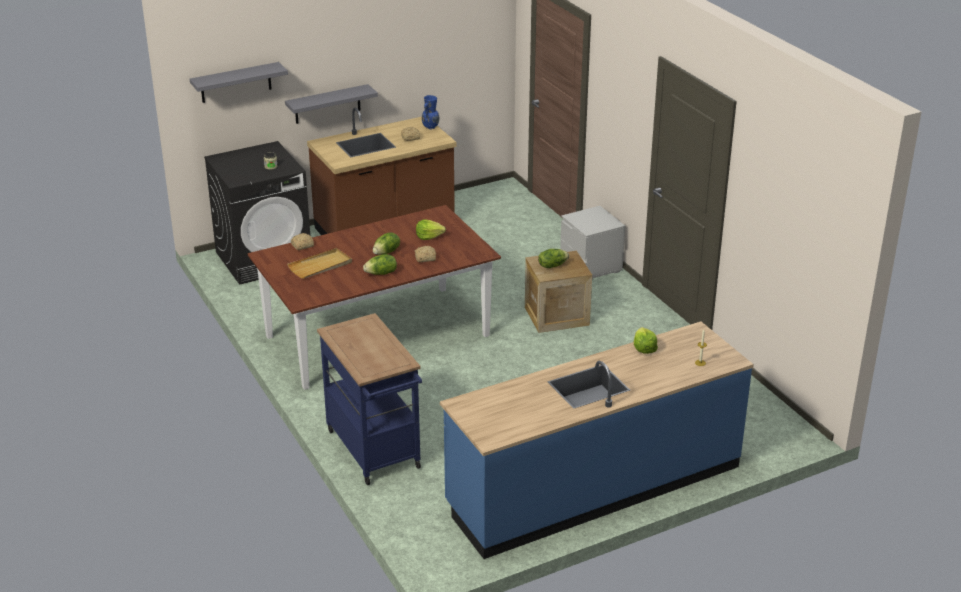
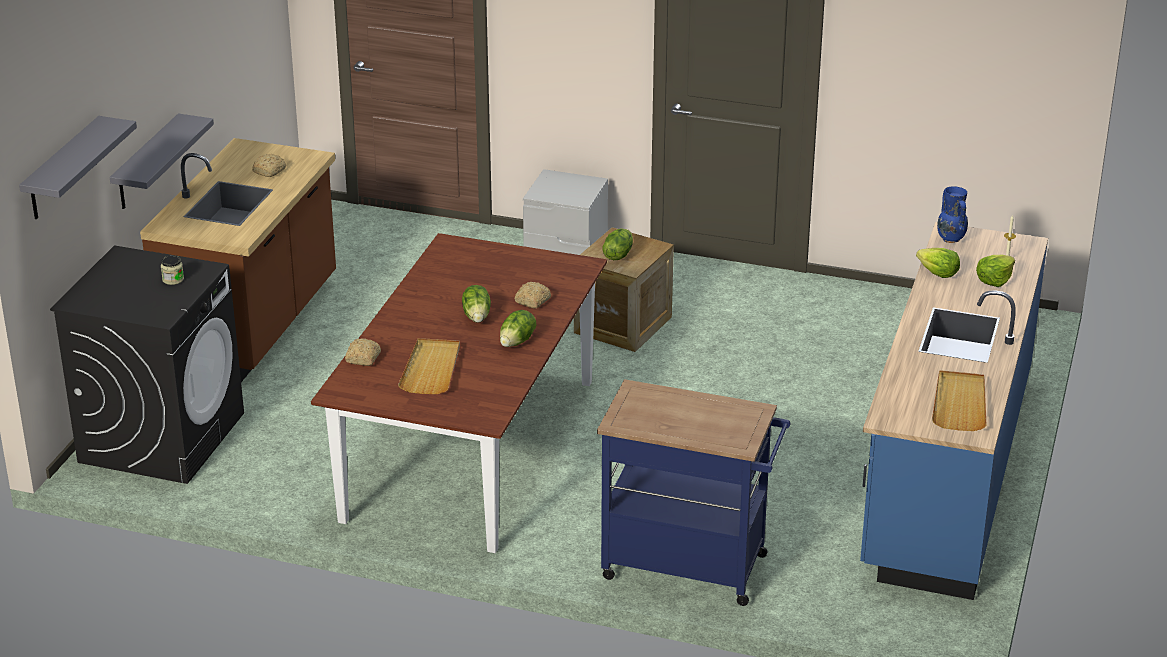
camera: 45 degrees left, 0 degrees up
lettuce [416,220,446,240] -> lettuce moved to [976,254,1015,287]
blue vase [422,95,439,129] -> blue vase moved to [937,186,968,243]
none -> beige tray [932,370,986,431]

